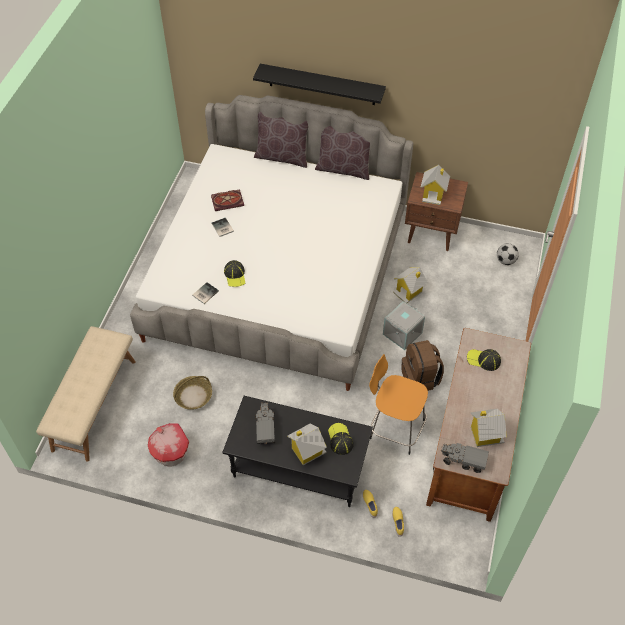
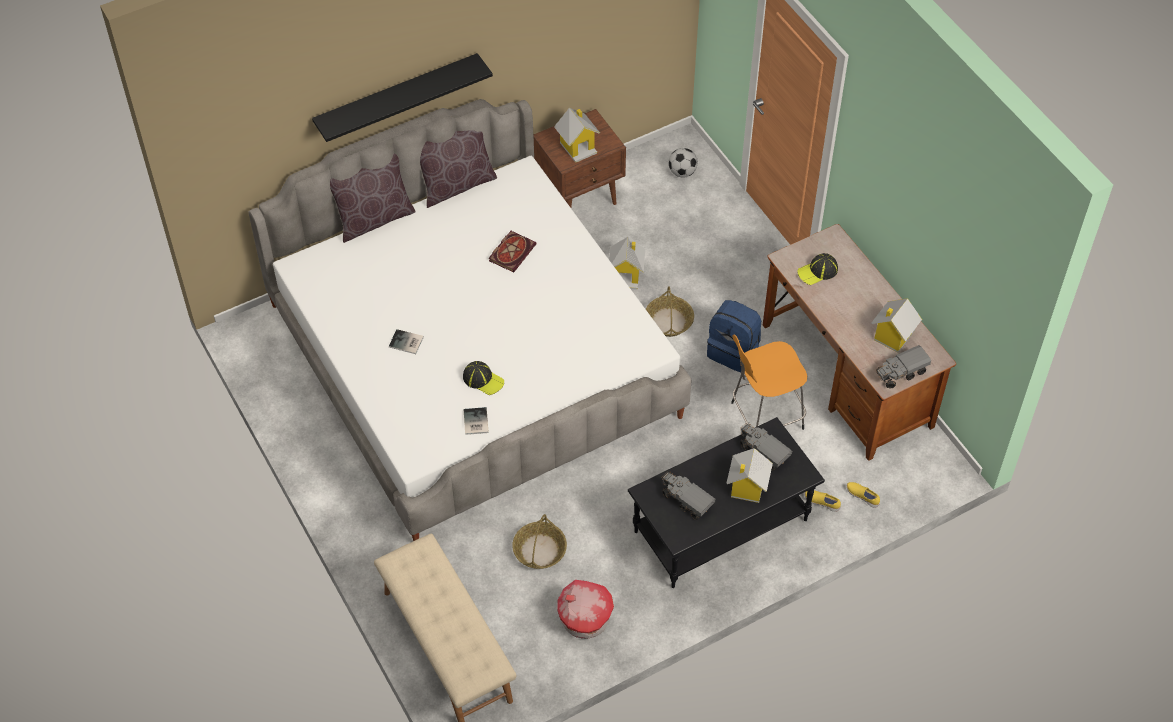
camera: 45 degrees left, 0 degrees up
book [211,189,244,211] -> book moved to [489,231,536,272]
cap [328,423,354,455] -> toy truck [740,423,792,471]
grey storage box [383,301,425,350] -> basket [646,286,694,337]
brown backpack [401,340,444,391] -> blue backpack [707,300,761,372]

